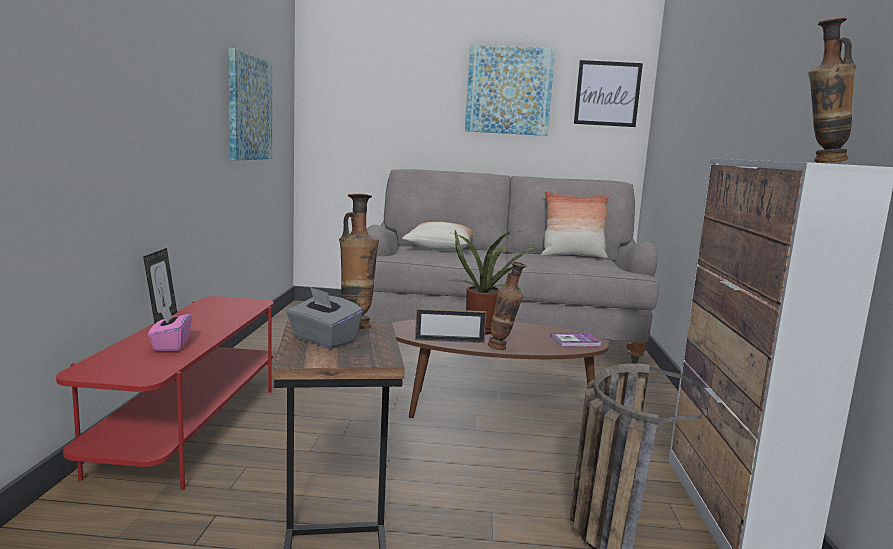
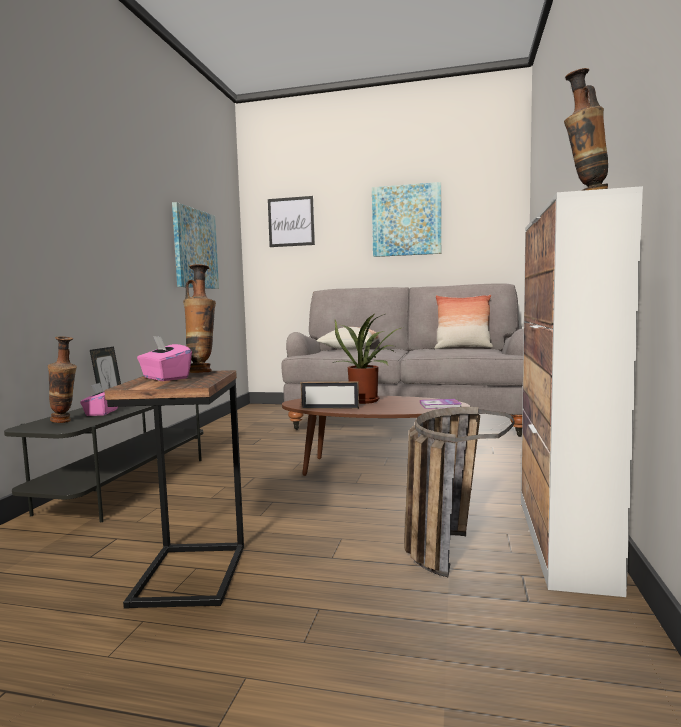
camera: 10 degrees right, 5 degrees down
red tv stand [56,296,274,490] -> grey tv stand [4,405,203,522]
grey tissue box [286,287,363,349] -> pink tissue box [137,336,192,381]
vase [488,262,527,350] -> vase moved to [48,336,77,423]
picture [574,60,643,127] -> picture moved to [268,196,315,247]

